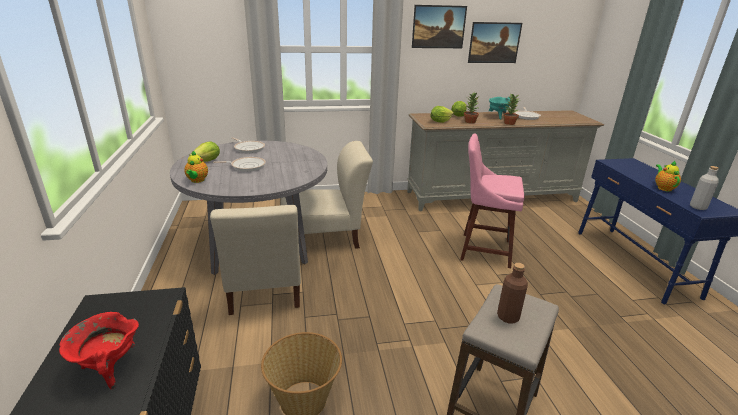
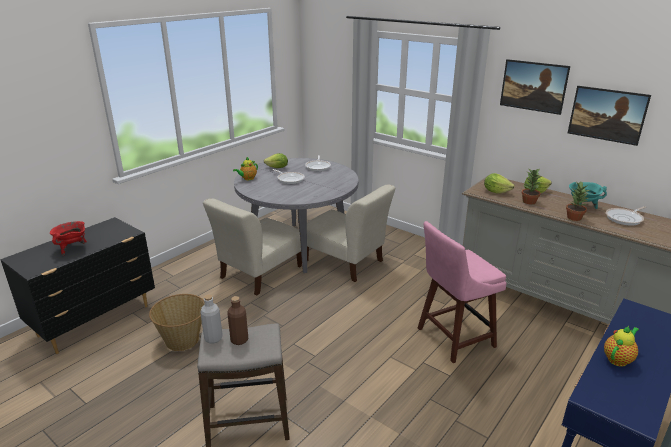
camera: 50 degrees right, 0 degrees up
pink chair [460,133,524,268] -> pink chair turned 90 degrees counterclockwise [418,221,507,363]
grey bottle [690,166,719,210] -> grey bottle moved to [200,295,223,343]

